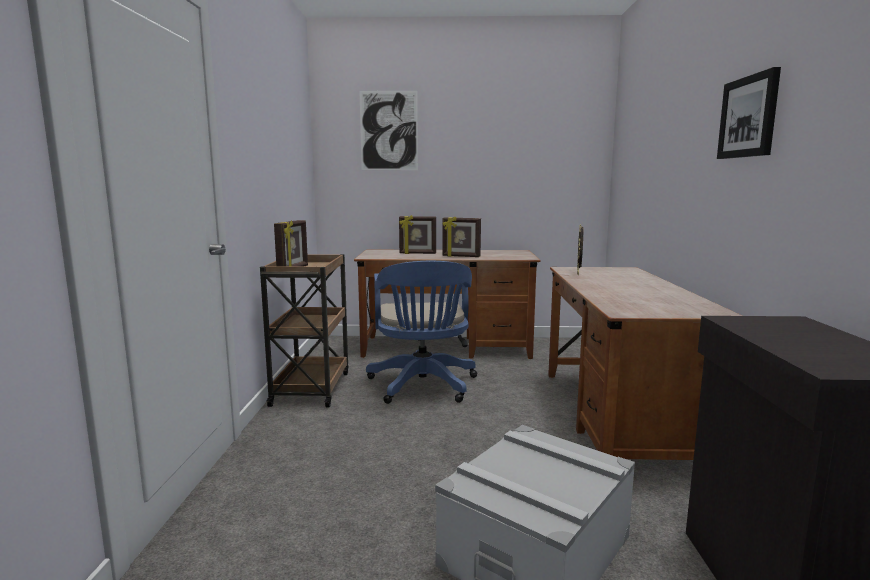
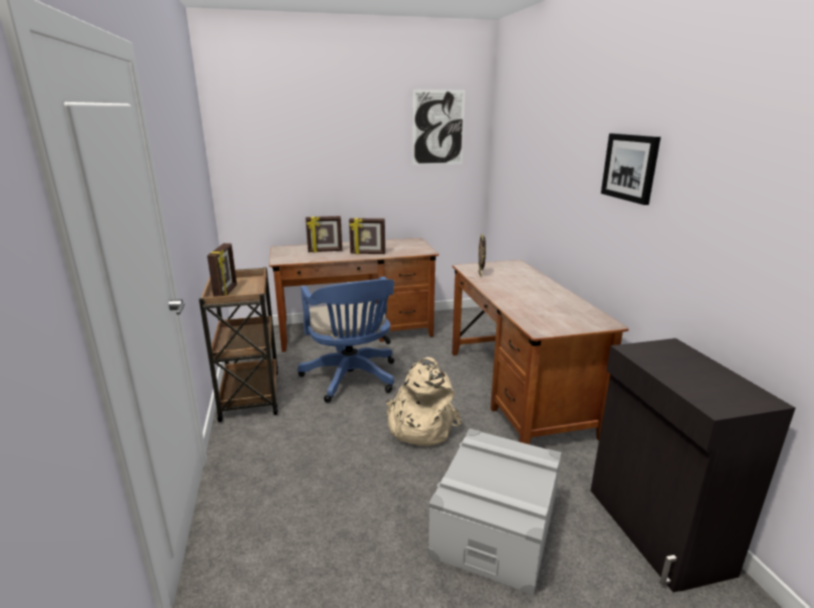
camera: 15 degrees left, 10 degrees up
picture [360,91,418,170] -> picture moved to [413,90,465,165]
none -> beige backpack [386,357,462,446]

